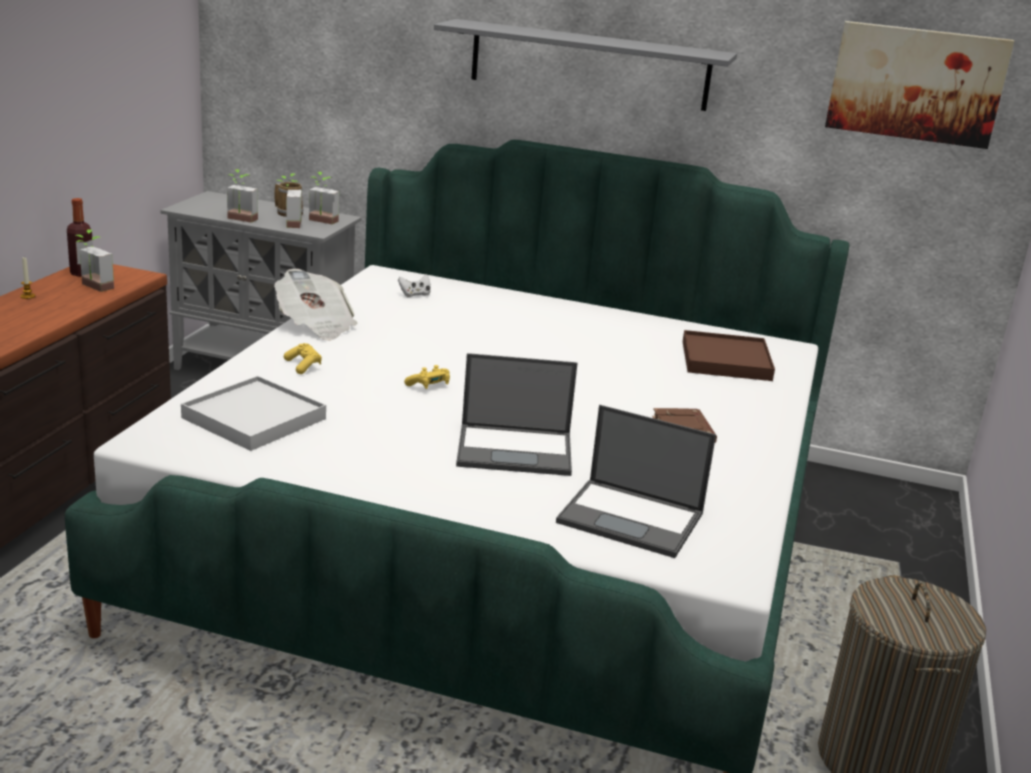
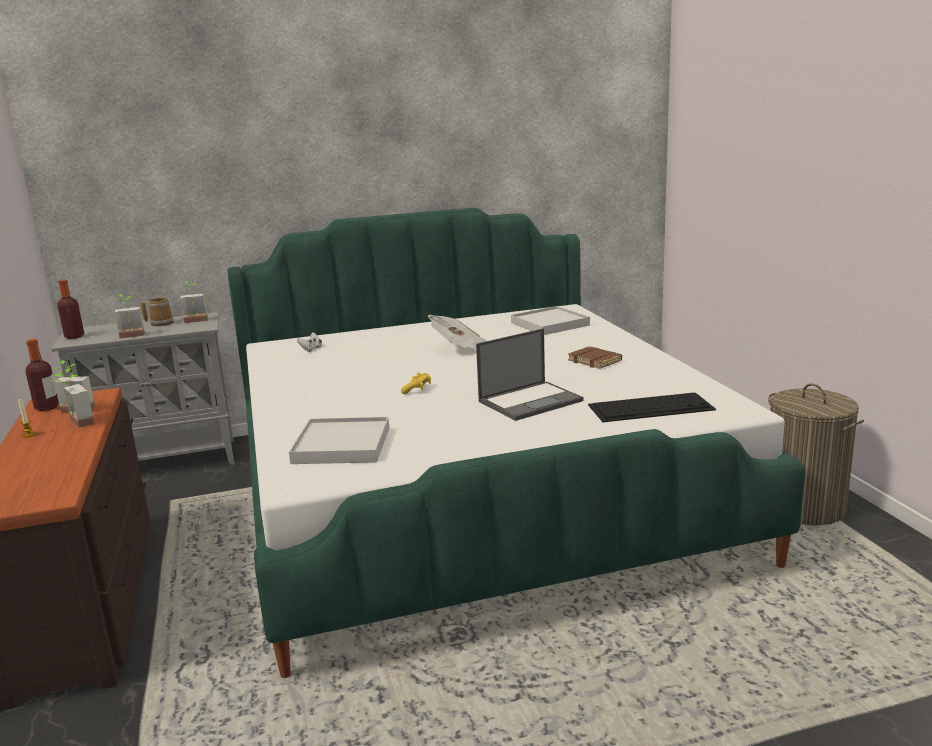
camera: 30 degrees left, 5 degrees down
newspaper [274,269,357,341] -> newspaper moved to [428,315,486,350]
potted plant [276,173,302,228] -> potted plant moved to [51,368,94,428]
yellow game controller [284,343,322,374] -> none
grey shelf [434,19,737,111] -> none
laptop [556,405,716,558] -> keyboard [588,393,716,422]
brown tray [683,330,775,381] -> white tray [511,306,590,335]
picture [825,21,1014,149] -> none
none -> bottle [57,280,84,339]

